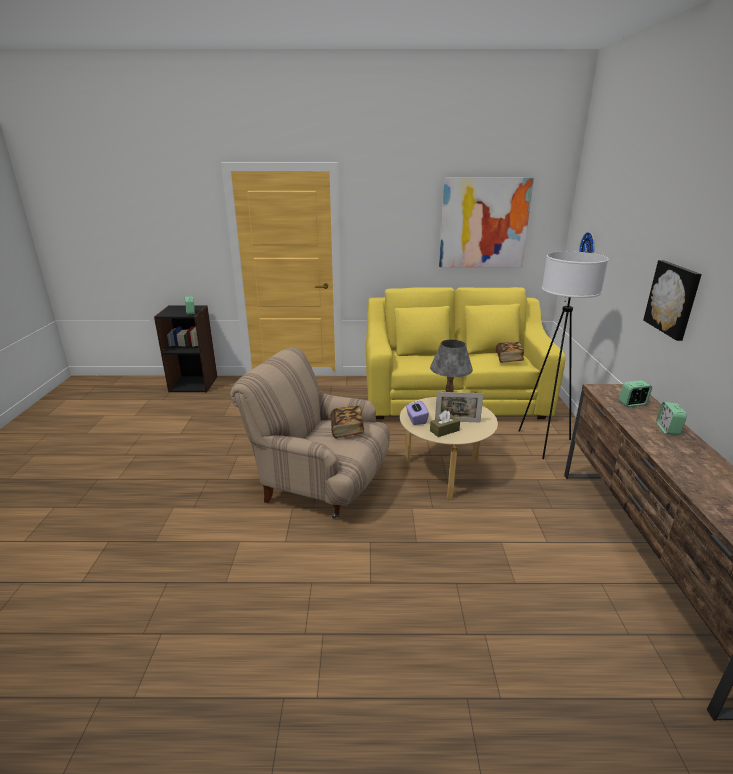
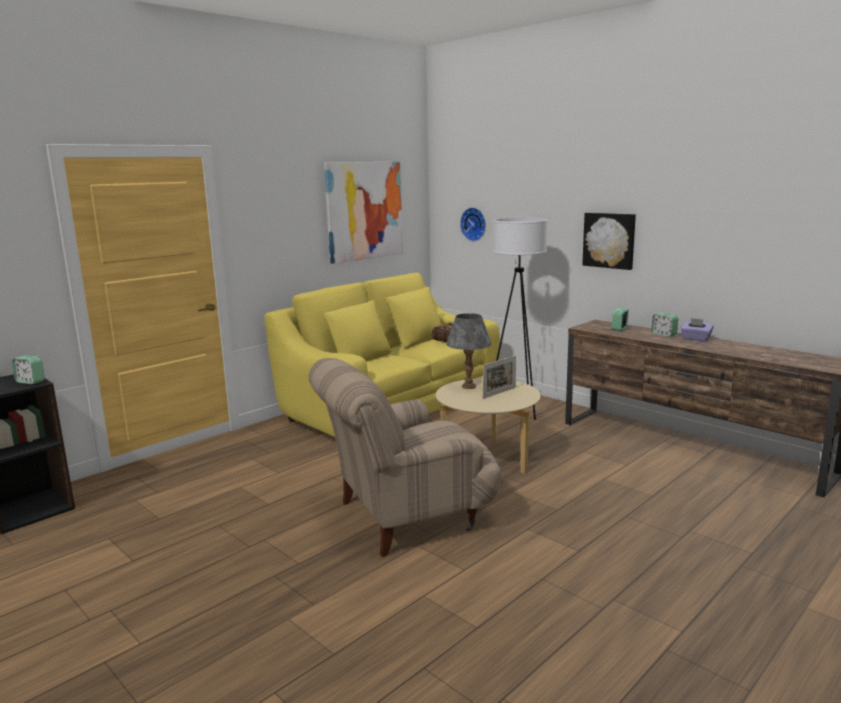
camera: 45 degrees left, 10 degrees down
book [331,406,364,438] -> none
purple tissue box [406,401,429,425] -> purple tissue box moved to [681,318,714,342]
brown tissue box [430,410,460,437] -> none

